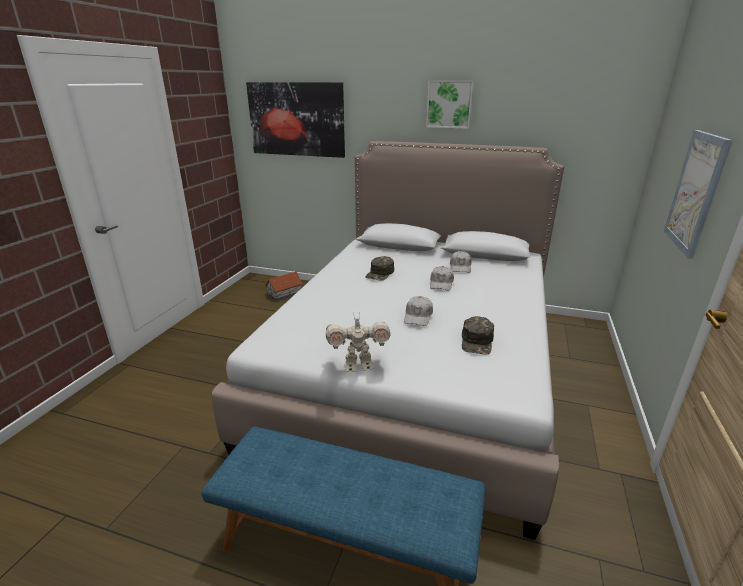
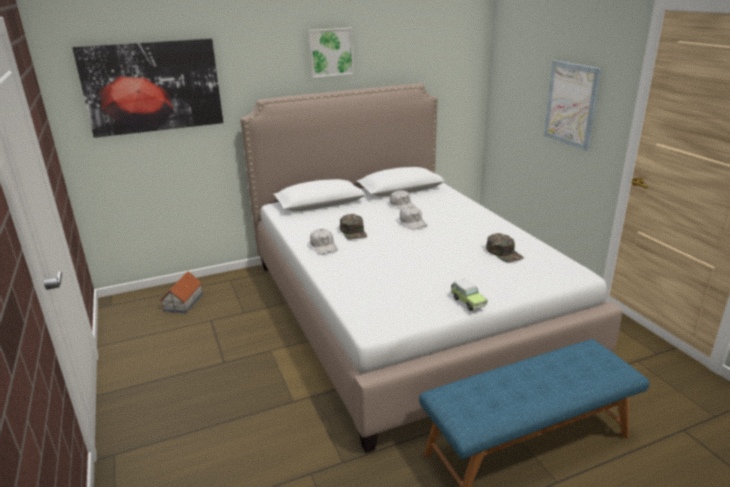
camera: 40 degrees left, 0 degrees up
toy robot [326,312,390,372] -> toy car [451,279,488,311]
white cap [404,296,433,326] -> white cap moved to [310,229,338,255]

